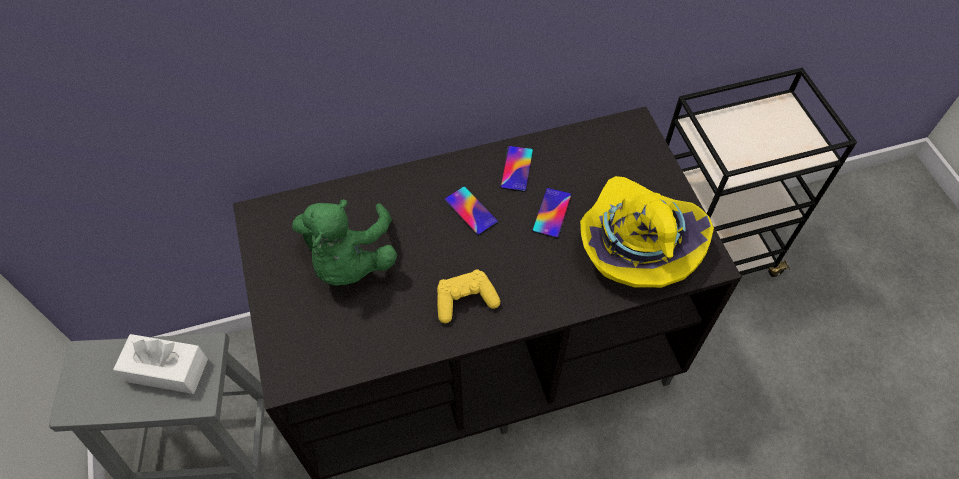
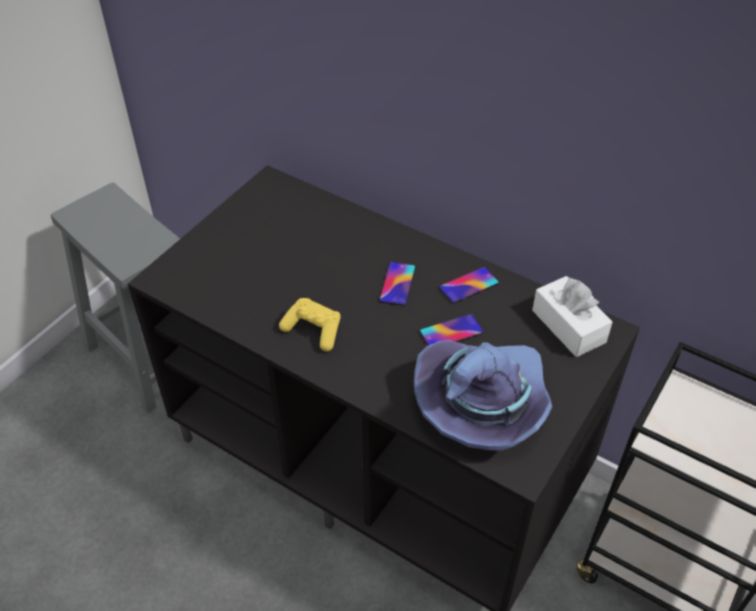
camera: 50 degrees right, 10 degrees down
white tissue box [113,334,208,394] -> white tissue box moved to [532,276,613,357]
green plush toy [292,199,397,286] -> none
yellow hat [580,176,714,288] -> purple hat [414,340,553,451]

